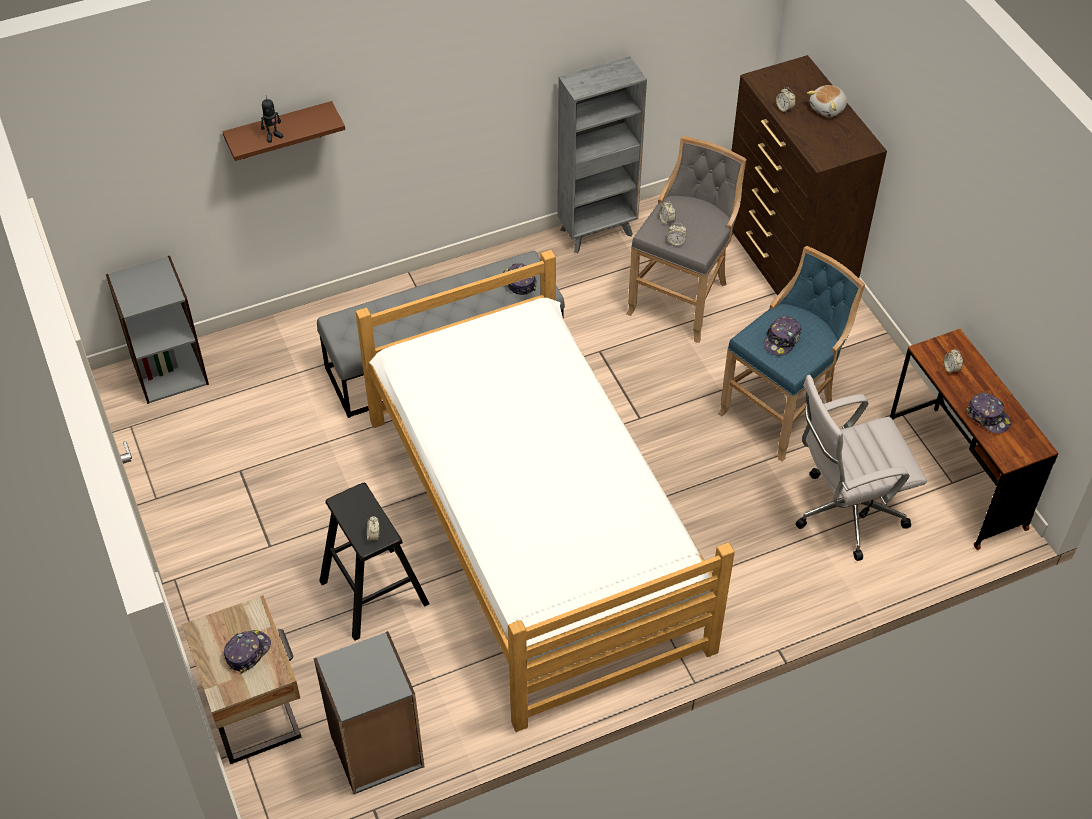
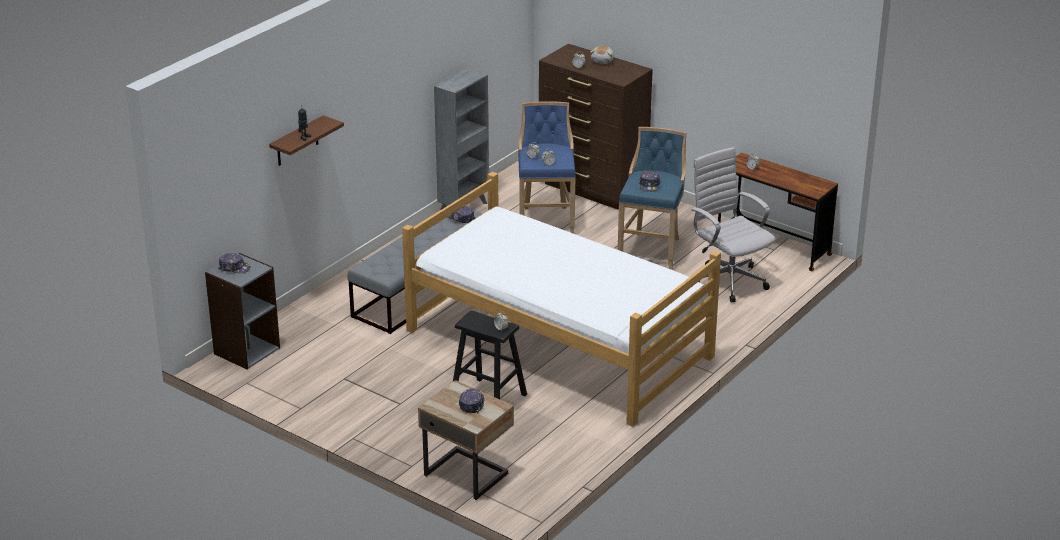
camera: 30 degrees left, 20 degrees down
grey bookcase [314,631,425,794] -> none
grey stool [627,136,747,343] -> blue stool [519,101,576,234]
white office chair [796,375,927,561] -> white office chair turned 105 degrees clockwise [691,147,776,302]
cap [966,393,1011,434] -> cap moved to [218,253,250,273]

